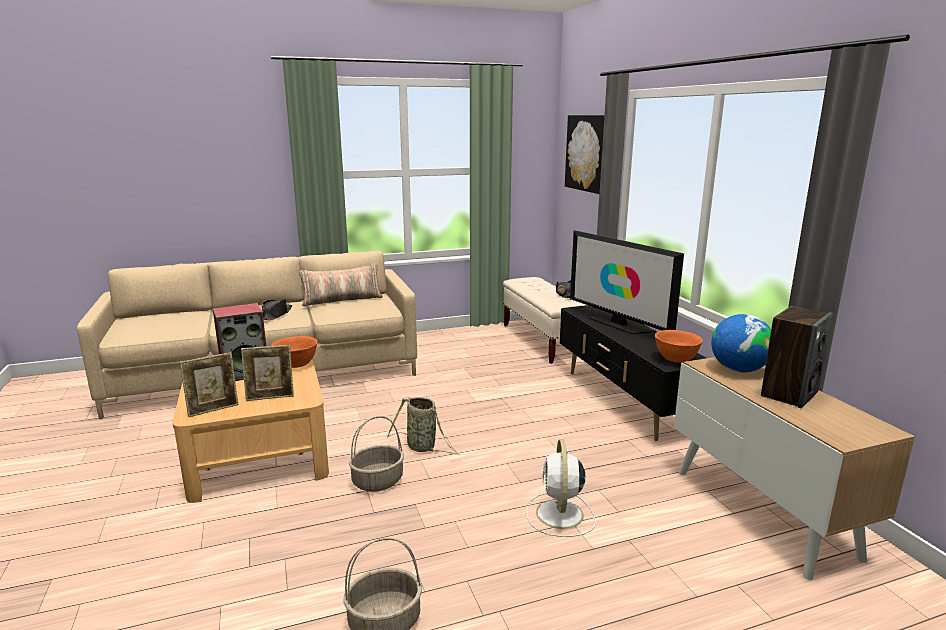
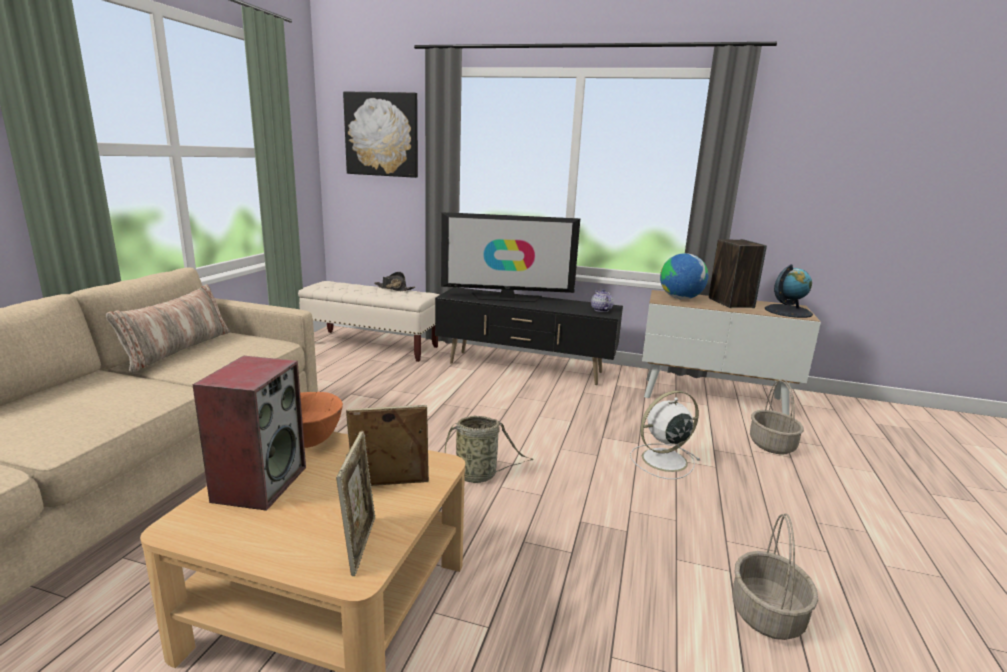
camera: 55 degrees left, 0 degrees up
picture frame [241,345,294,401] -> picture frame turned 120 degrees counterclockwise [346,405,429,486]
black hat [262,299,292,320] -> none
basket [349,416,404,492] -> basket moved to [750,379,804,455]
white fan [527,440,596,537] -> white fan turned 120 degrees clockwise [630,391,700,479]
orange bowl [655,330,703,363] -> teapot [591,289,614,312]
none -> globe [765,264,813,318]

